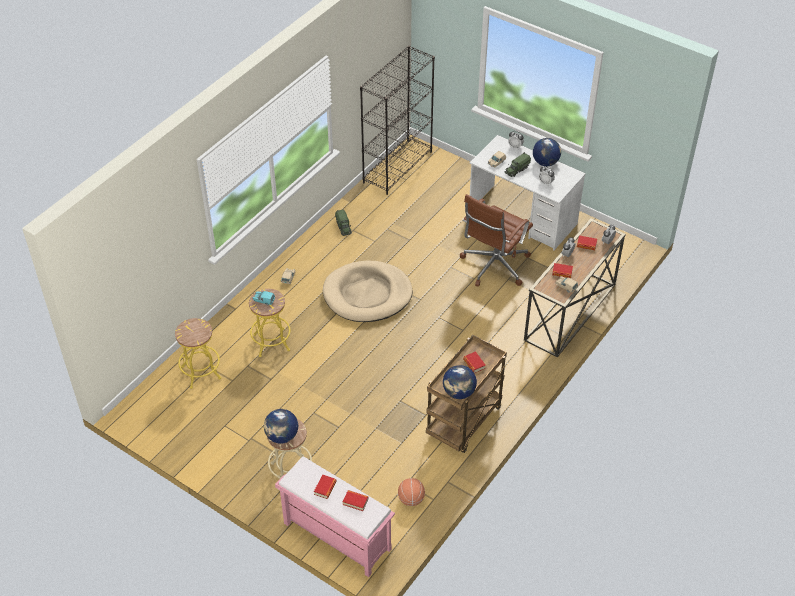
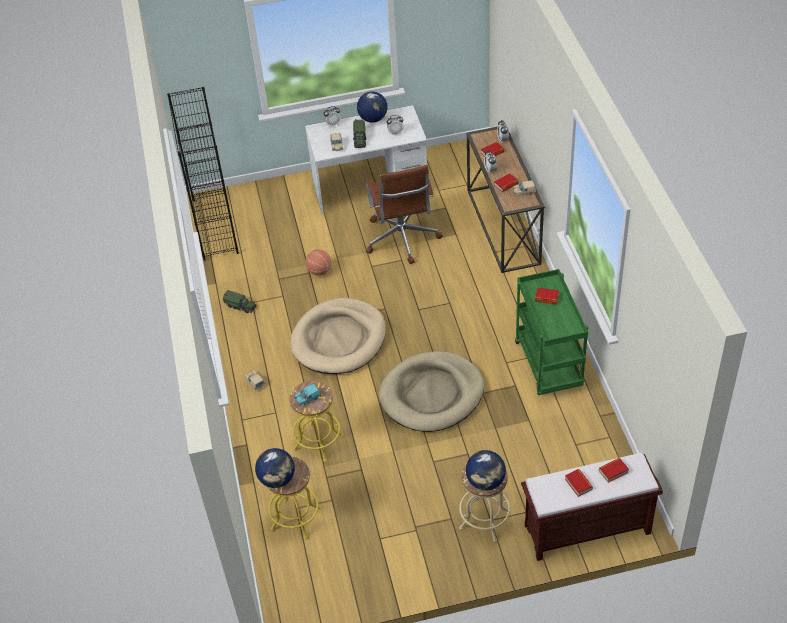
camera: 45 degrees left, 0 degrees up
pink bench [275,456,395,577] -> brown bench [521,453,663,561]
basketball [398,478,425,506] -> basketball moved to [305,249,331,276]
brown cart [426,335,507,453] -> green cart [515,269,588,395]
globe [443,365,477,399] -> globe moved to [255,448,295,488]
none -> beige dog bed [379,351,484,432]

